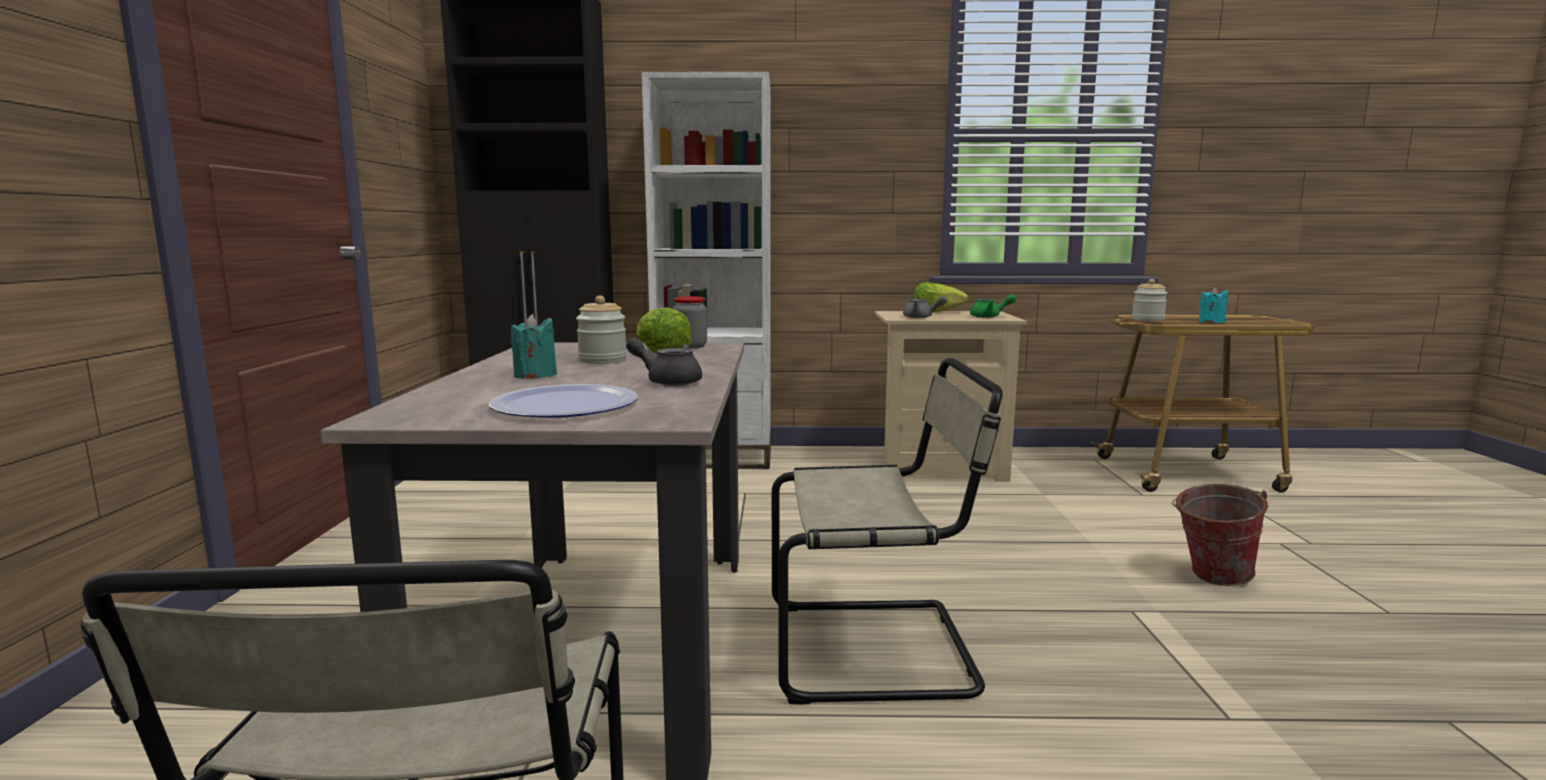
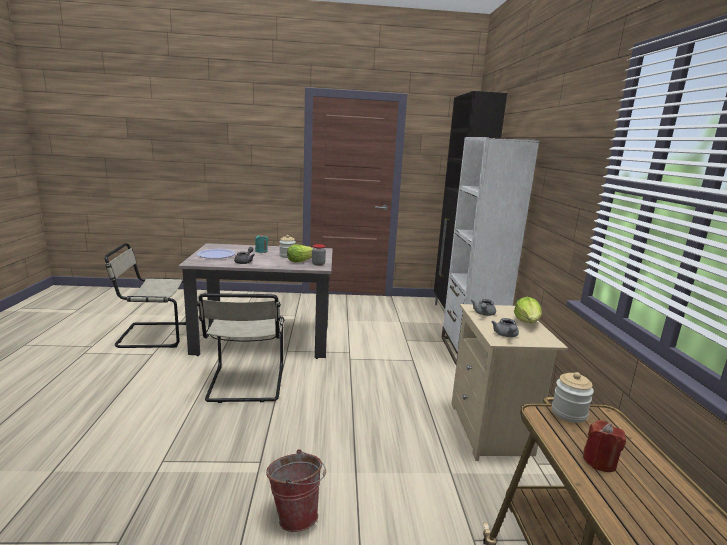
camera: 85 degrees right, 5 degrees up
green teapot [970,294,1016,318] -> grey teapot [492,318,519,337]
turquoise candle [1199,287,1228,323] -> red candle [583,420,626,472]

